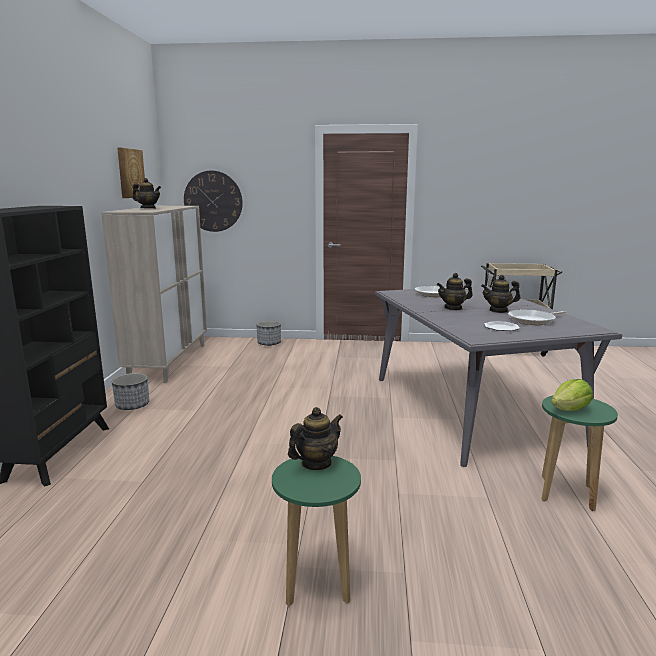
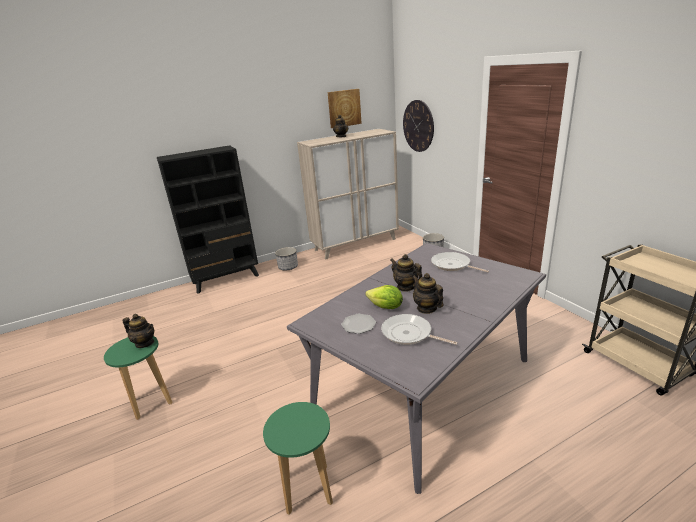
camera: 60 degrees right, 10 degrees up
lettuce [551,379,593,411] -> lettuce moved to [365,285,403,309]

